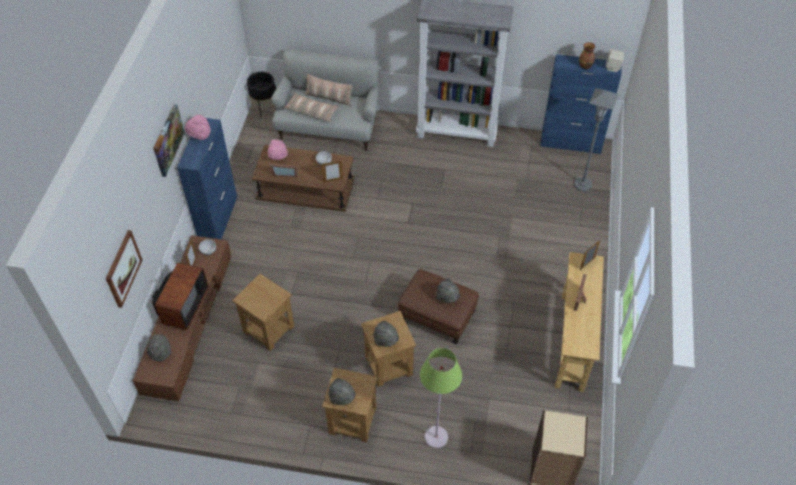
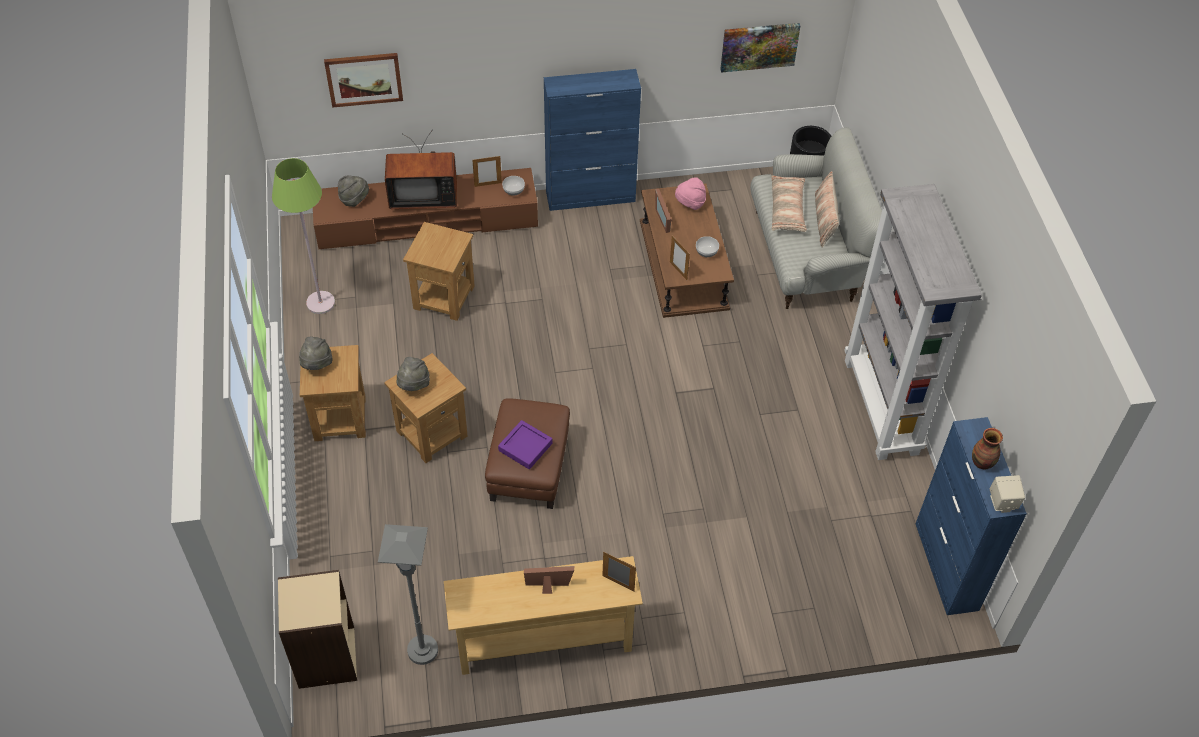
camera: 70 degrees right, 0 degrees up
picture [153,105,185,177] -> picture moved to [720,23,800,73]
pink hat [185,115,211,140] -> none
green floor lamp [420,348,462,449] -> green floor lamp moved to [272,158,335,314]
grey hat [436,278,460,303] -> purple tray [498,420,552,469]
grey floor lamp [574,88,619,192] -> grey floor lamp moved to [378,524,438,665]

